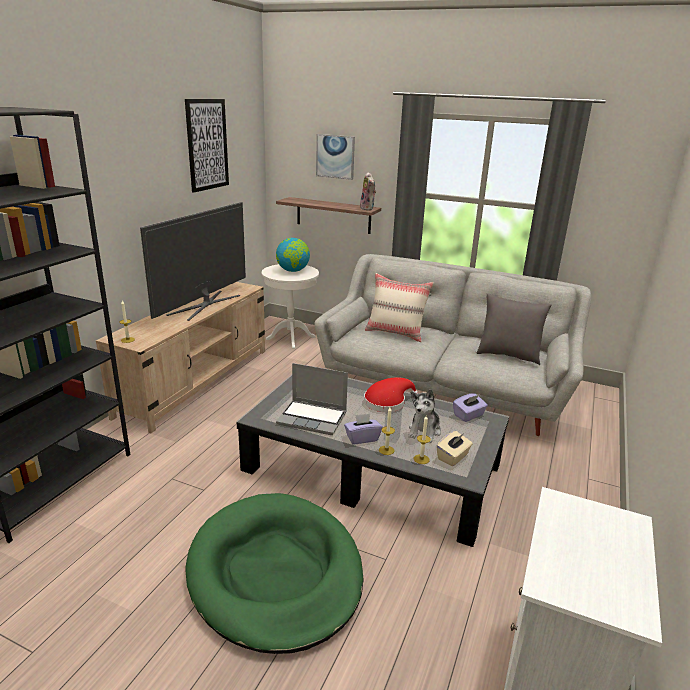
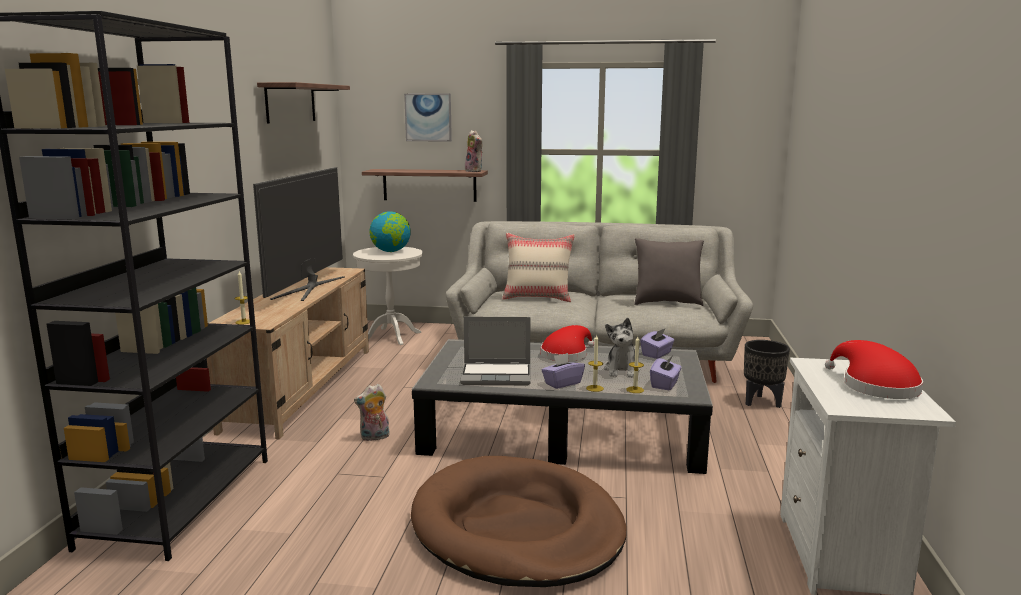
camera: 15 degrees left, 10 degrees down
picture [185,99,229,193] -> shelf [257,82,350,124]
green dog bed [186,493,364,654] -> brown dog bed [411,456,627,587]
beige tissue box [436,431,473,466] -> purple tissue box [650,356,682,390]
none -> plush toy [354,384,390,441]
none -> black planter [744,340,790,408]
none -> red hat [825,340,923,399]

